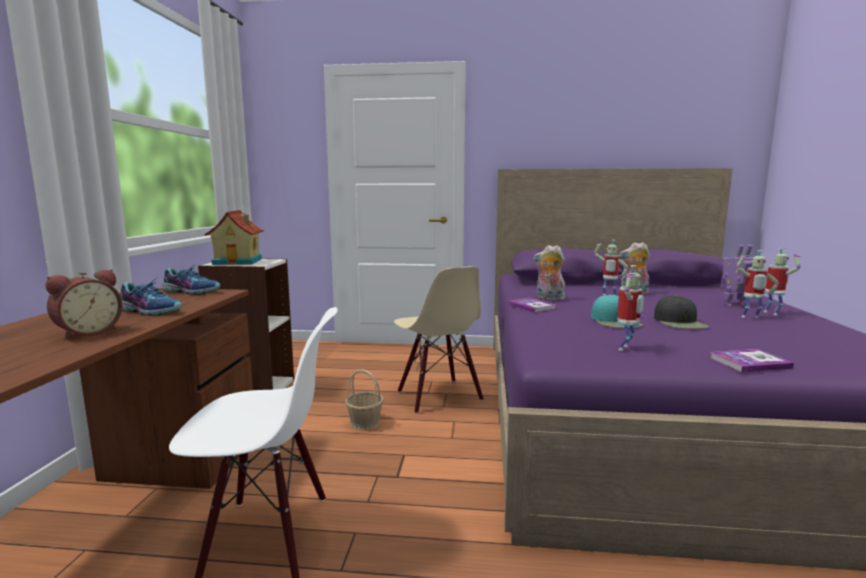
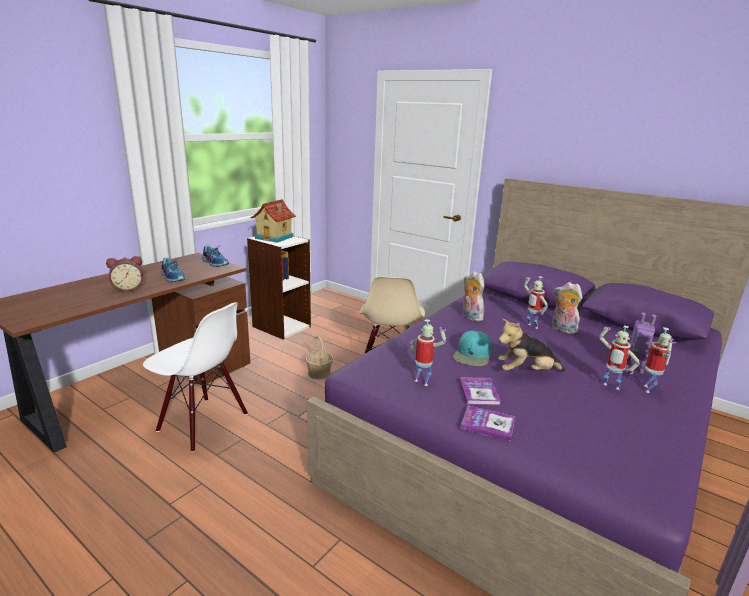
camera: 30 degrees right, 10 degrees up
book [508,298,556,313] -> book moved to [459,377,500,405]
toy robot [617,265,644,351] -> toy robot turned 120 degrees counterclockwise [410,319,446,386]
black cap [654,295,709,329] -> plush toy [498,318,565,371]

